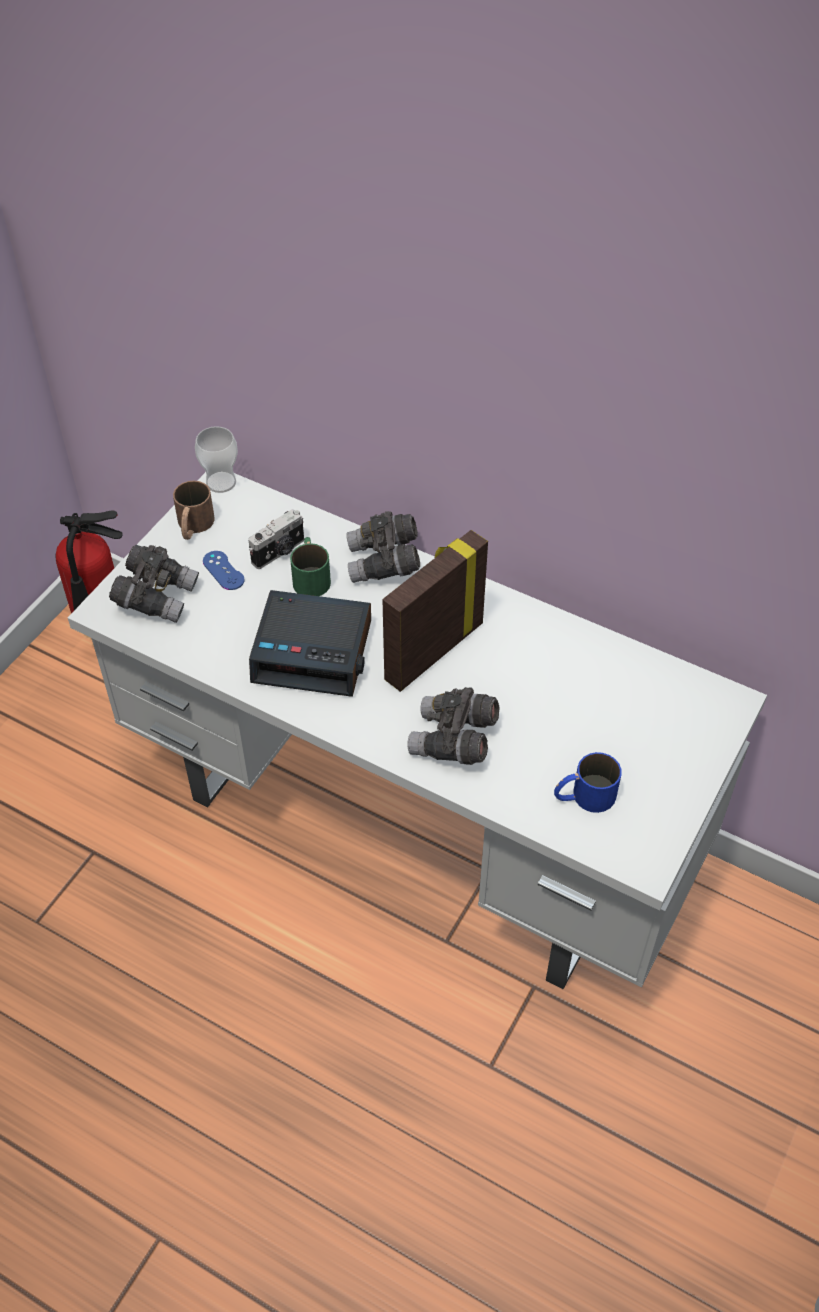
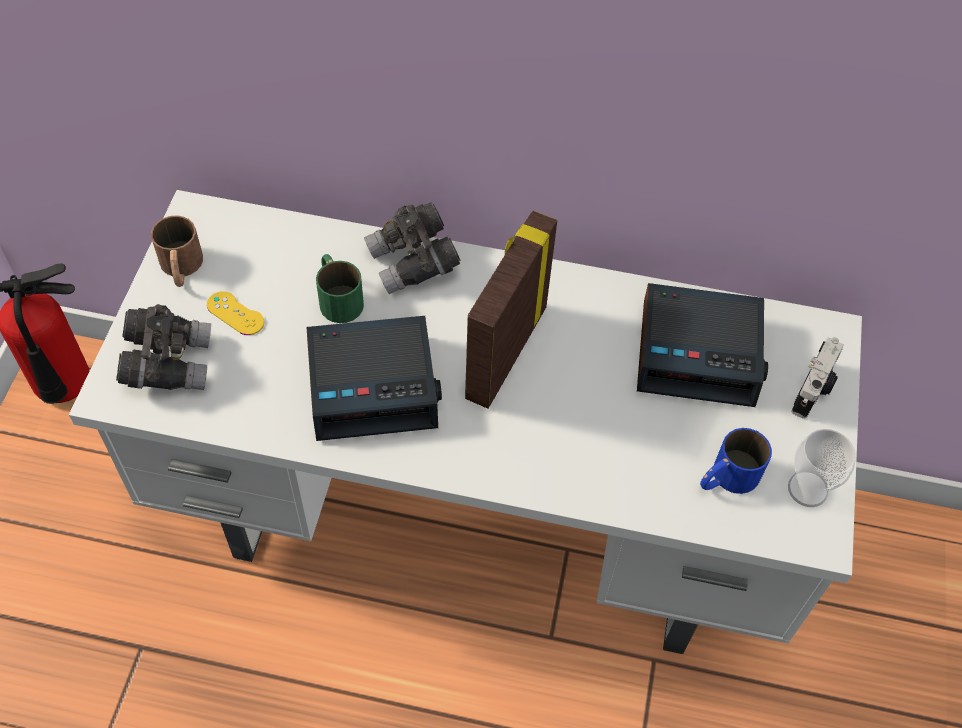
camera: 20 degrees left, 5 degrees up
cup [195,426,238,493] -> cup moved to [788,429,856,507]
blue game controller [203,551,245,590] -> yellow game controller [207,291,264,335]
camera [248,509,304,569] -> camera moved to [791,337,844,419]
grey binoculars [407,687,500,765] -> none
none -> alarm clock [637,283,768,407]

